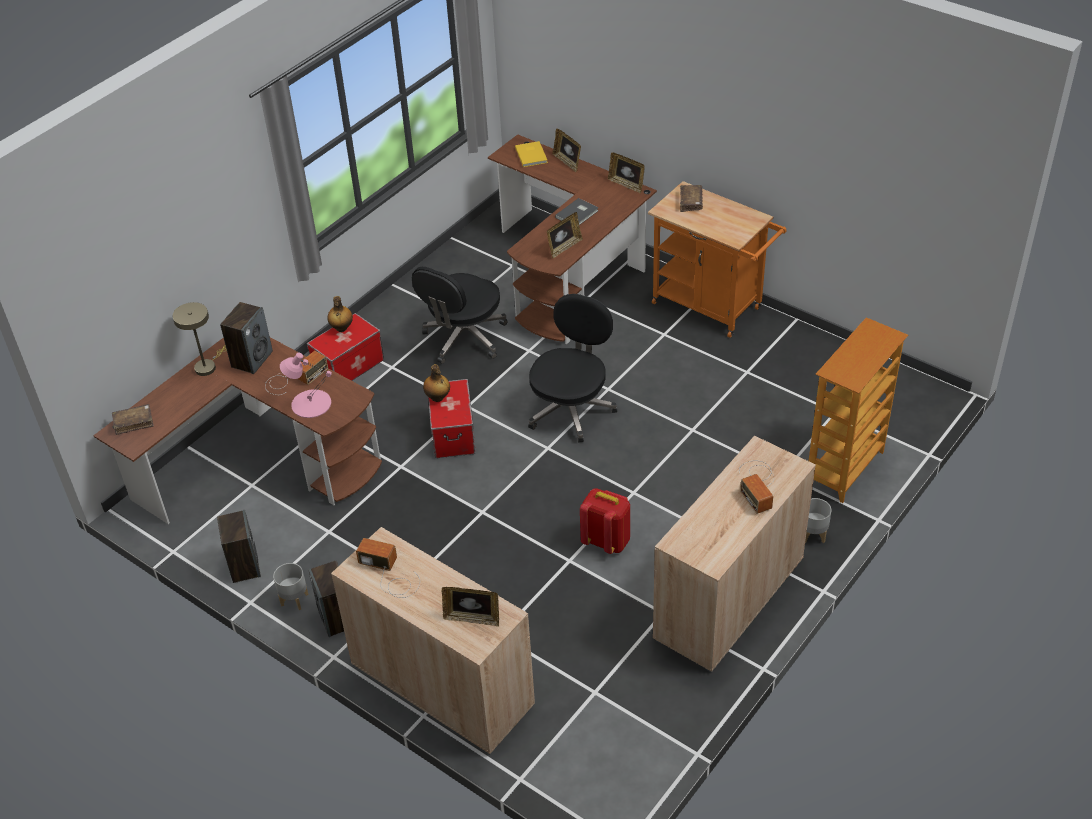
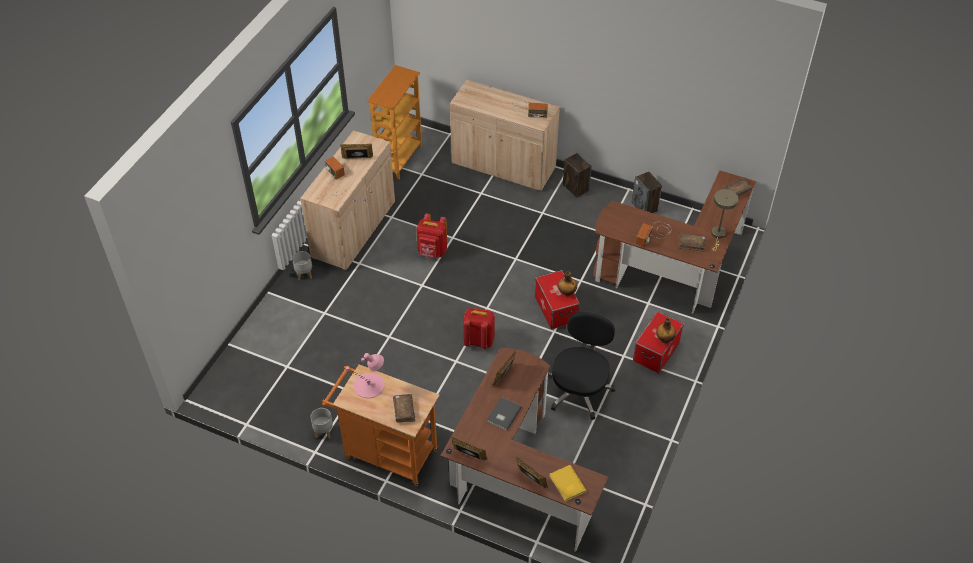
camera: 165 degrees right, 5 degrees up
speaker [220,302,273,374] -> brown book [679,233,706,252]
grey planter [273,563,309,610] -> grey planter moved to [310,408,333,439]
pink table lamp [280,353,332,418] -> pink table lamp moved to [346,353,384,398]
picture frame [441,587,499,627] -> picture frame moved to [340,144,373,159]
black office chair [528,294,617,443] -> red backpack [463,308,495,349]
bookcase [809,317,908,503] -> bookcase moved to [367,65,422,179]

